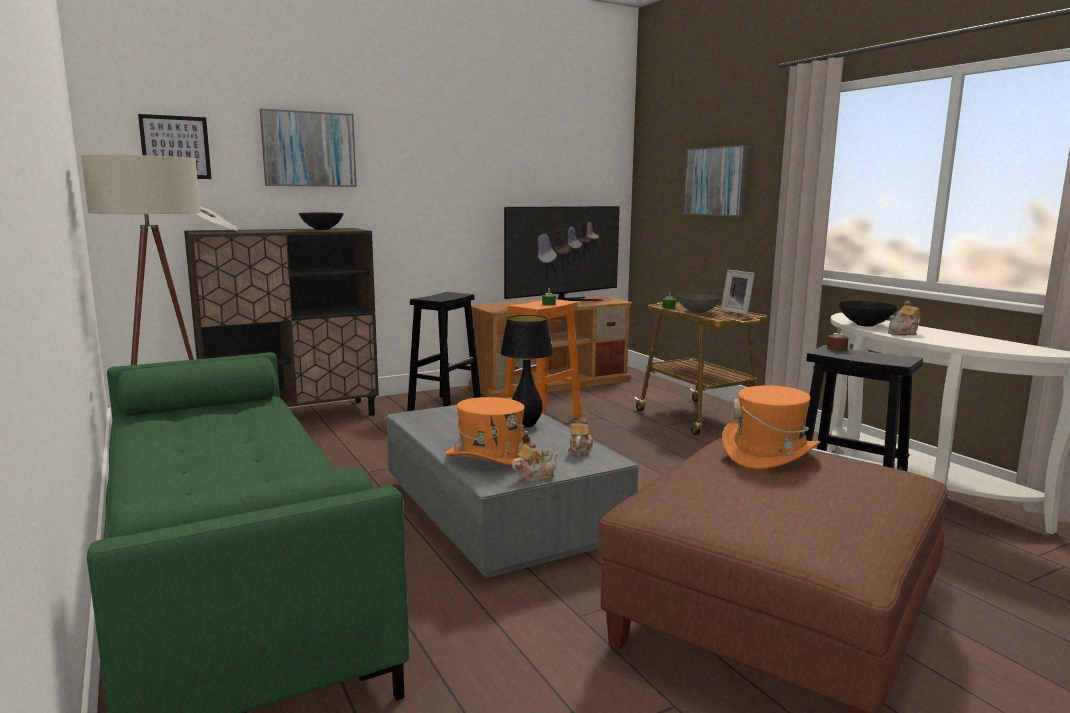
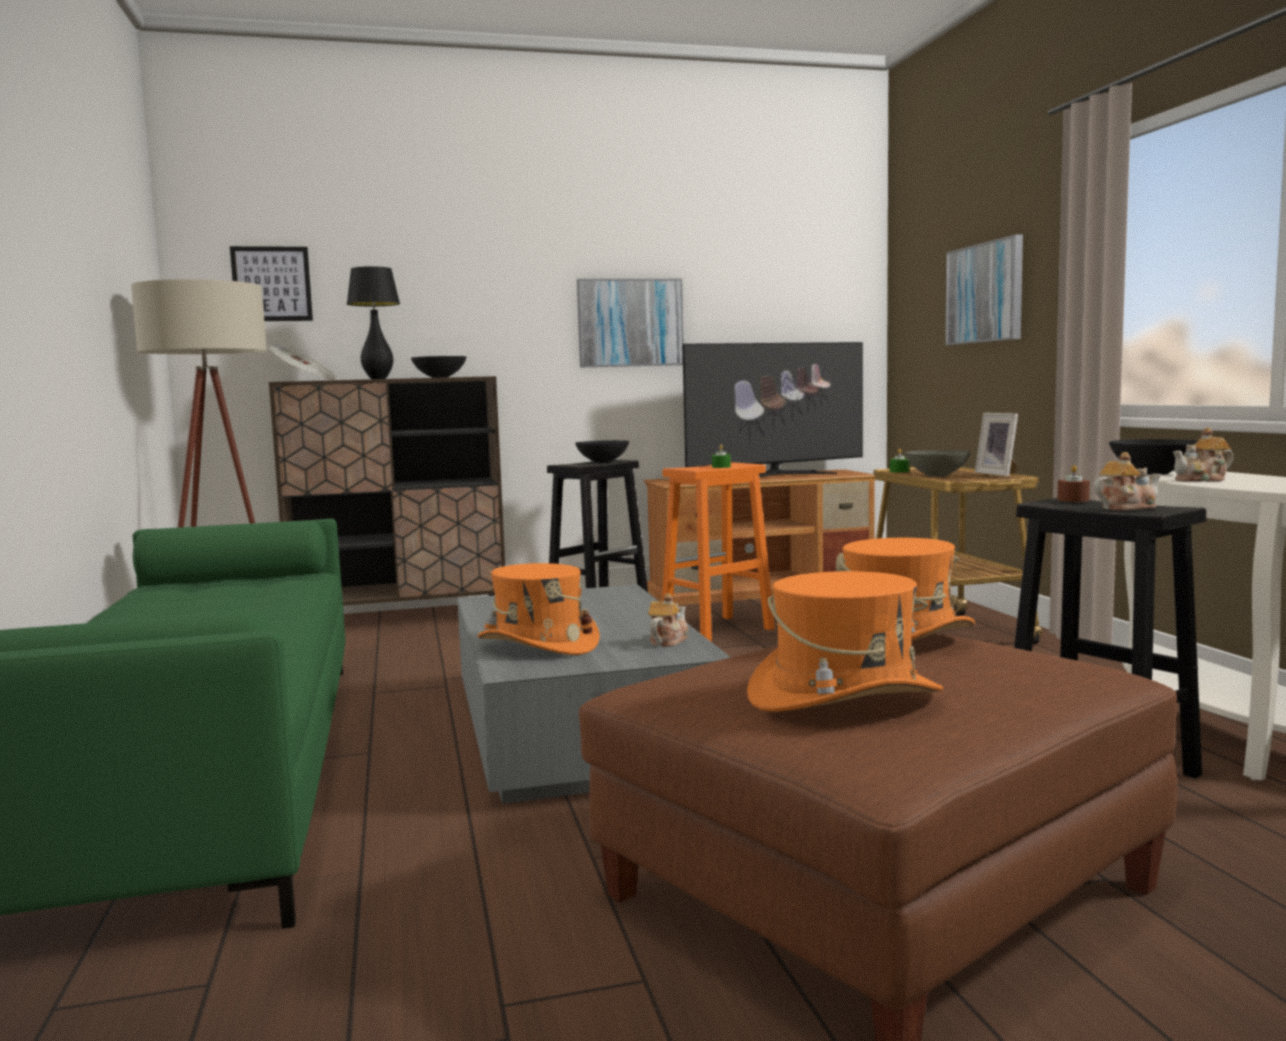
camera: 15 degrees right, 5 degrees down
picture [260,109,357,187] -> picture moved to [577,279,684,368]
black table lamp [500,315,553,427] -> black table lamp moved to [347,266,400,379]
teapot [512,441,559,482] -> teapot moved to [1094,452,1161,511]
none -> black bowl [575,440,629,463]
none -> orange hat [747,571,943,712]

